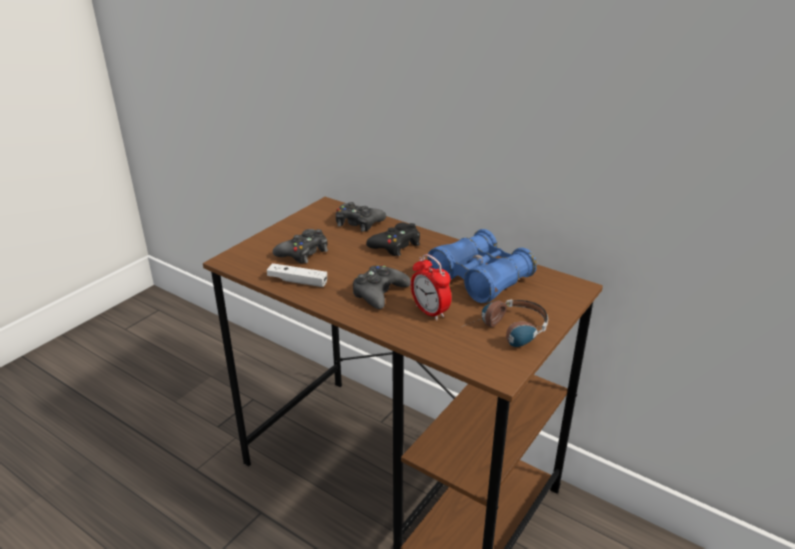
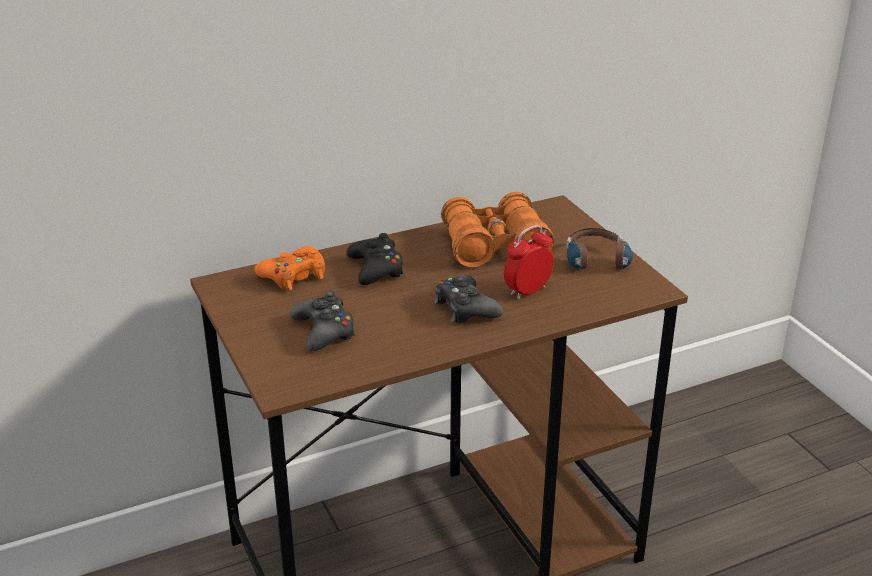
camera: 60 degrees left, 0 degrees up
white game controller [267,263,327,287] -> none
black game controller [336,202,386,232] -> orange game controller [254,246,325,290]
alarm clock [411,254,452,321] -> alarm clock turned 150 degrees clockwise [504,225,554,299]
blue binoculars [427,229,537,303] -> orange binoculars [441,192,554,268]

